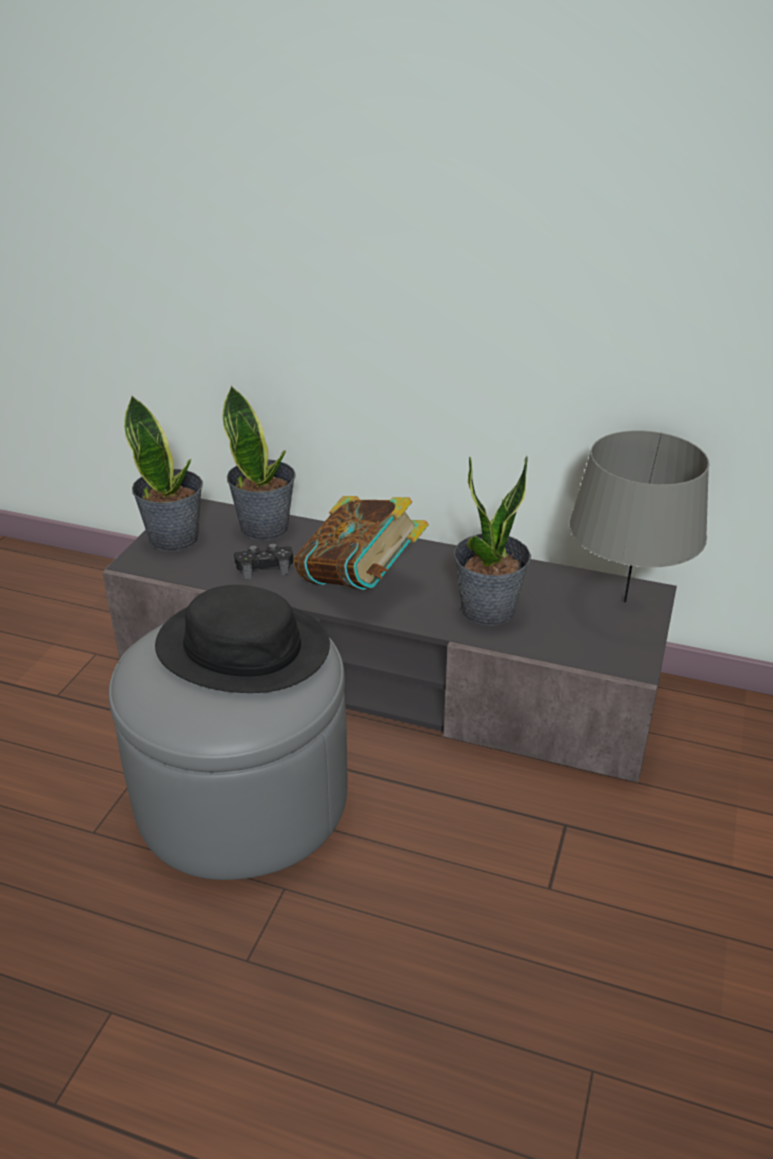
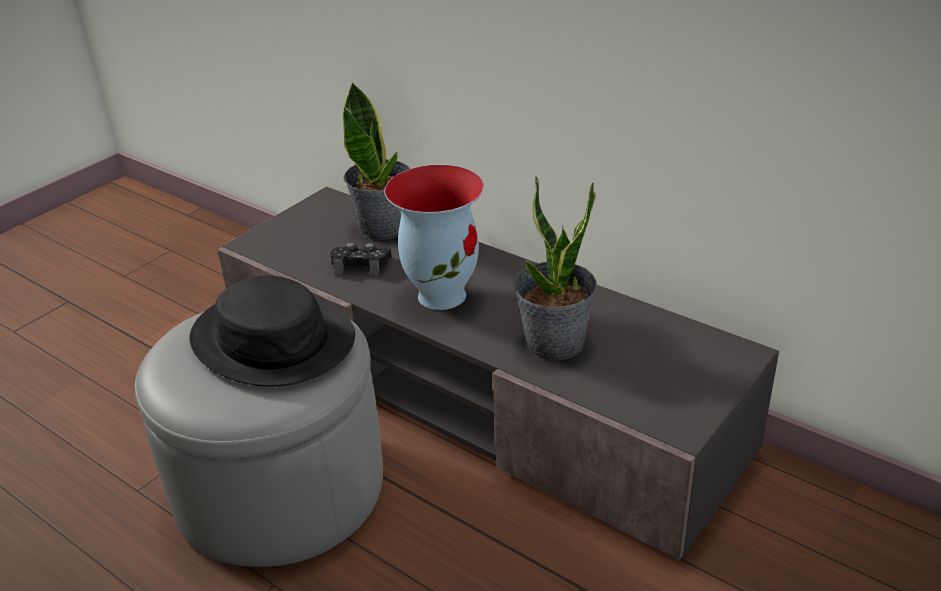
camera: 20 degrees right, 0 degrees up
potted plant [124,395,203,552] -> none
book [294,496,429,590] -> vase [384,165,484,310]
grey table lamp [569,431,710,602] -> none

